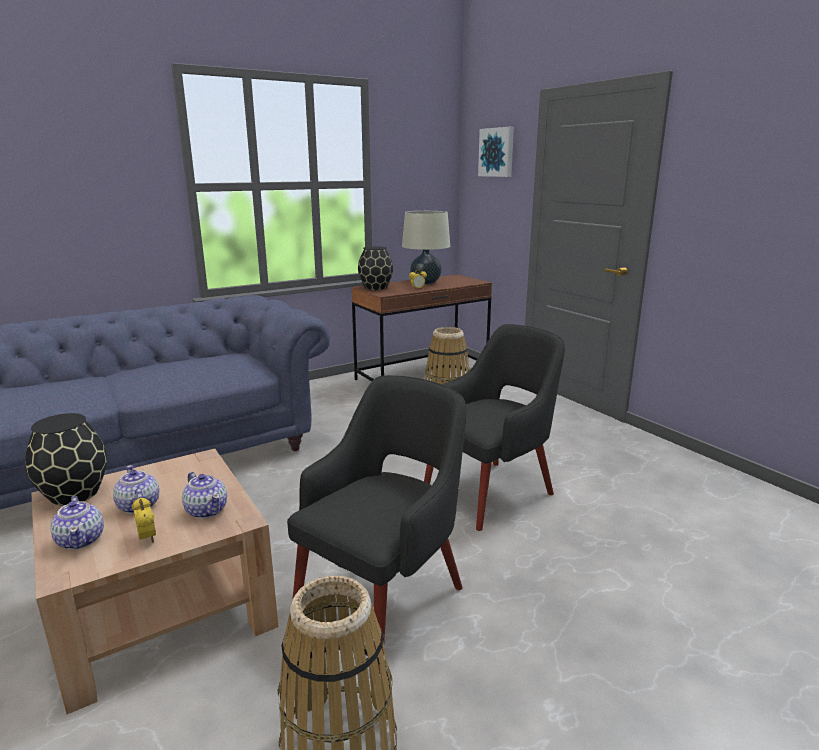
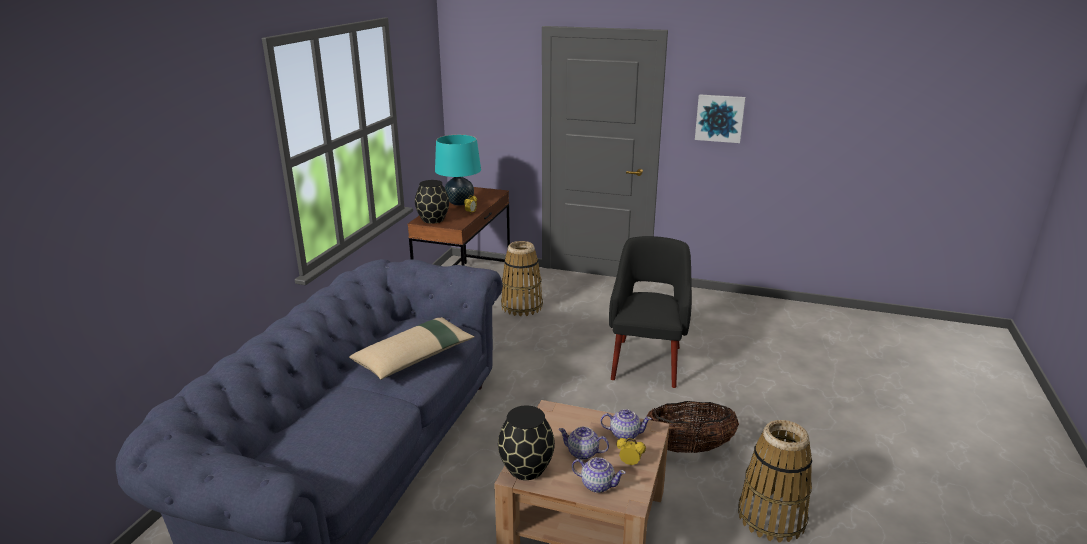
camera: 40 degrees left, 5 degrees up
black armchair [287,375,467,673] -> basket [647,401,739,453]
beige table lamp [402,211,450,284] -> turquoise table lamp [435,134,481,206]
picture [478,127,514,177] -> picture moved to [695,94,746,143]
none -> beige pillow [349,317,475,380]

